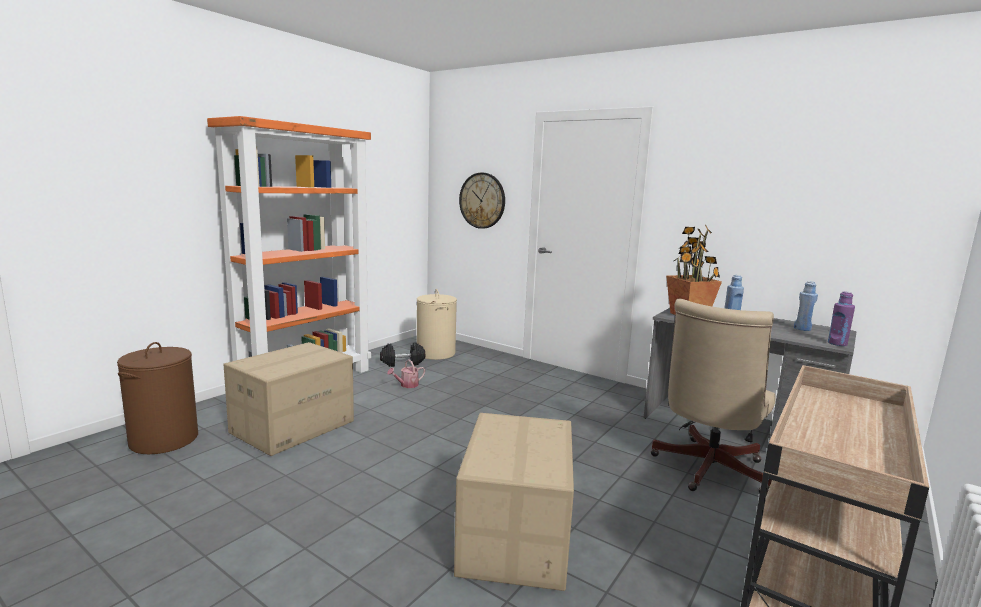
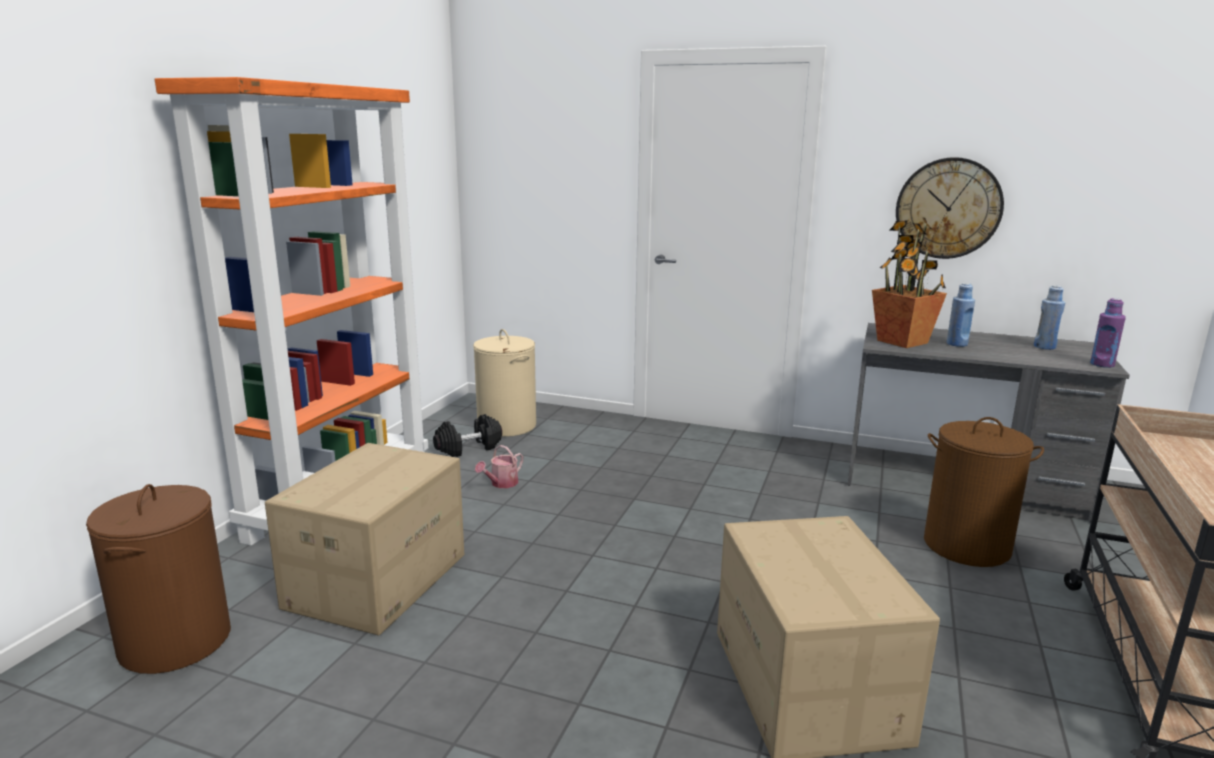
camera: 15 degrees left, 5 degrees up
wall clock [459,173,505,229] -> wall clock moved to [896,157,1004,259]
beige office chair [651,299,776,495] -> brown laundry basket [924,417,1044,567]

